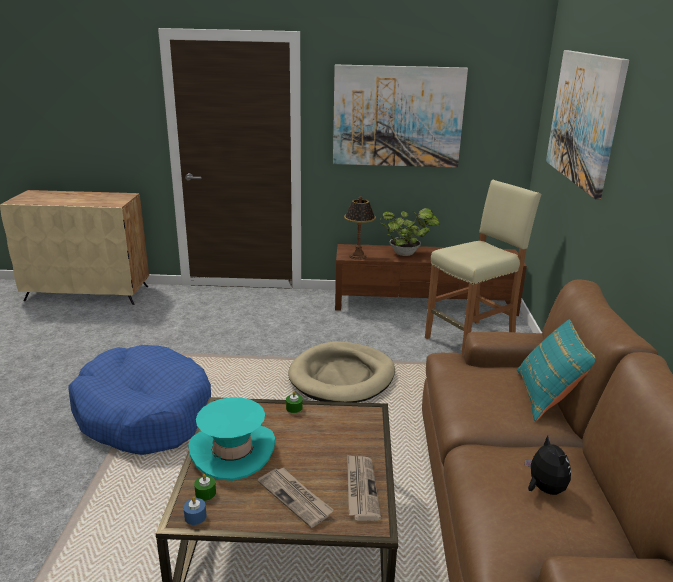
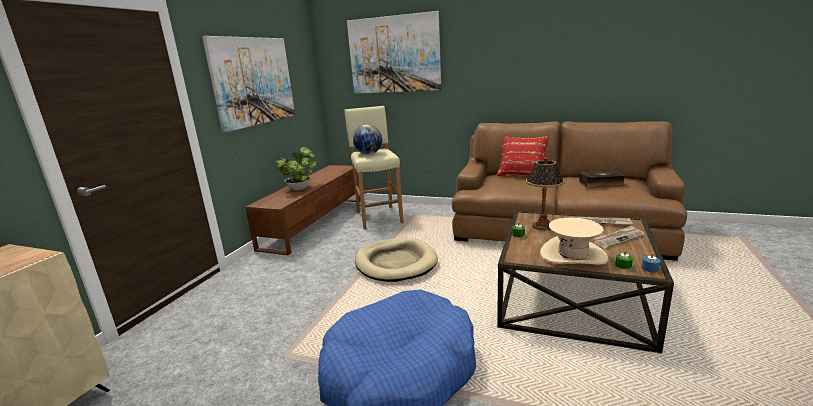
camera: 70 degrees left, 5 degrees down
turquoise hat [188,397,275,481] -> beige hat [540,218,608,265]
table lamp [344,197,376,260] -> table lamp moved to [526,157,565,230]
turquoise pillow [517,319,595,422] -> red pillow [497,137,549,176]
plush toy [525,436,571,495] -> book [579,170,626,188]
none -> globe [353,125,382,155]

